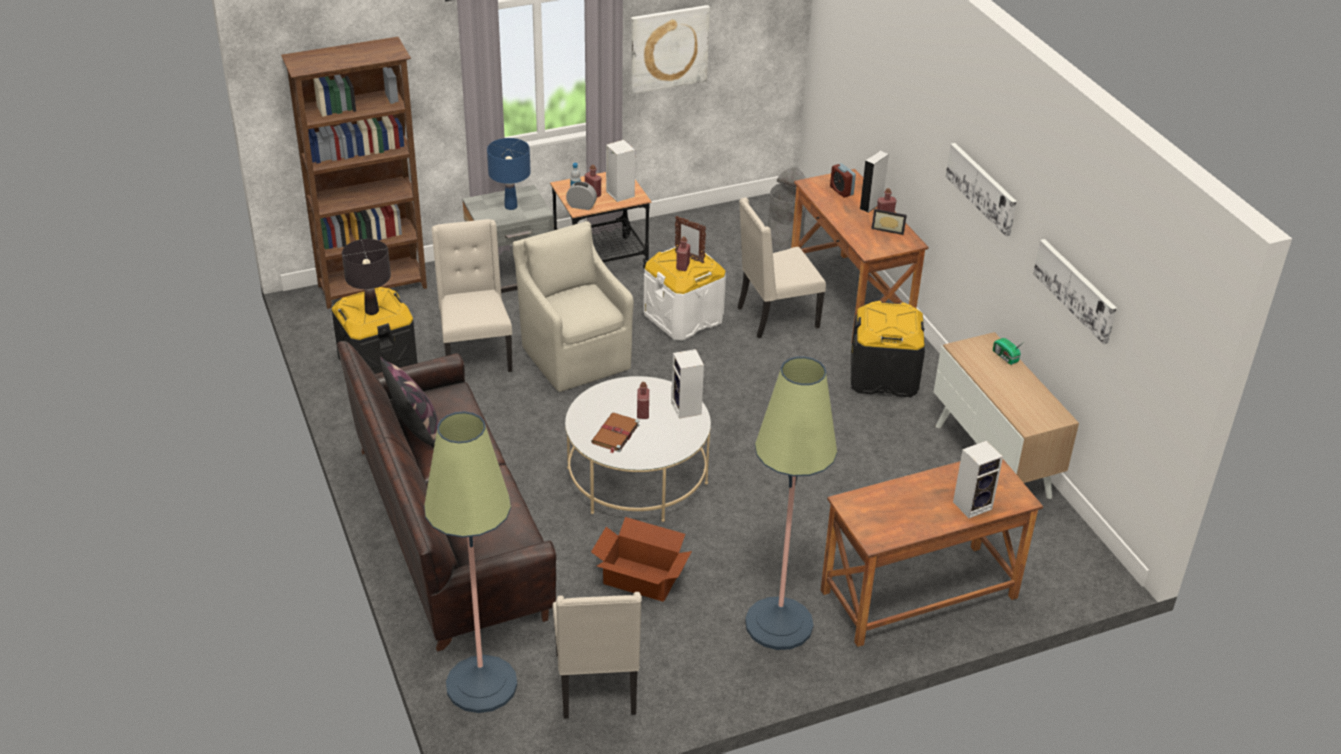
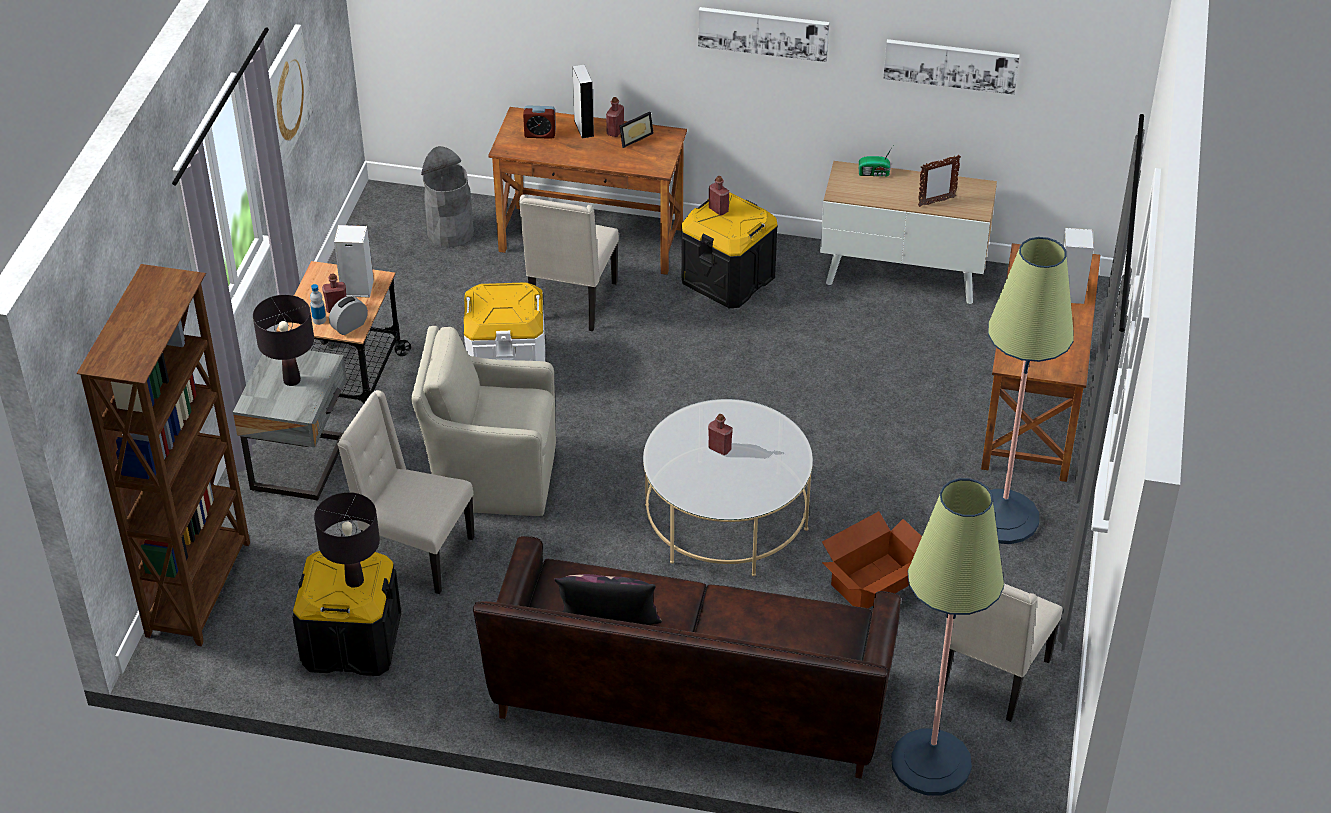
camera: 55 degrees left, 5 degrees up
blue table lamp [487,138,531,210] -> black table lamp [253,295,314,386]
beige chair [553,592,642,718] -> beige chair turned 90 degrees clockwise [944,584,1063,722]
brown book [591,413,640,453] -> none
speaker [671,349,704,418] -> none
picture frame [675,216,706,264] -> picture frame moved to [918,155,961,207]
red bottle [676,236,690,271] -> red bottle moved to [709,176,729,216]

